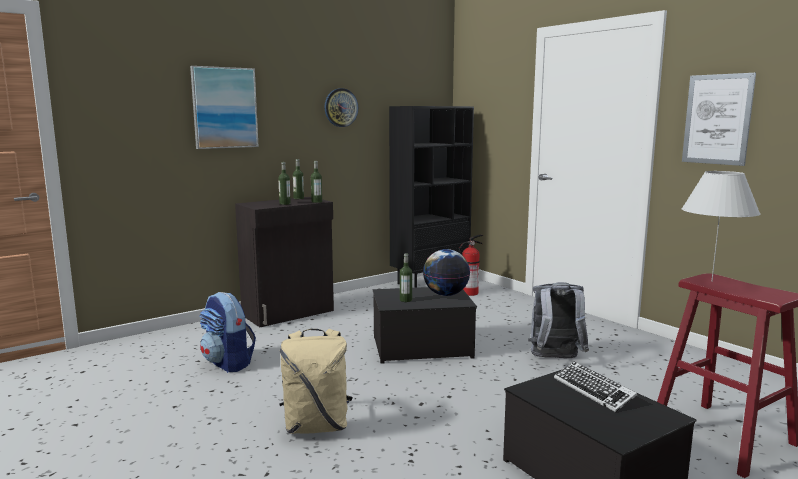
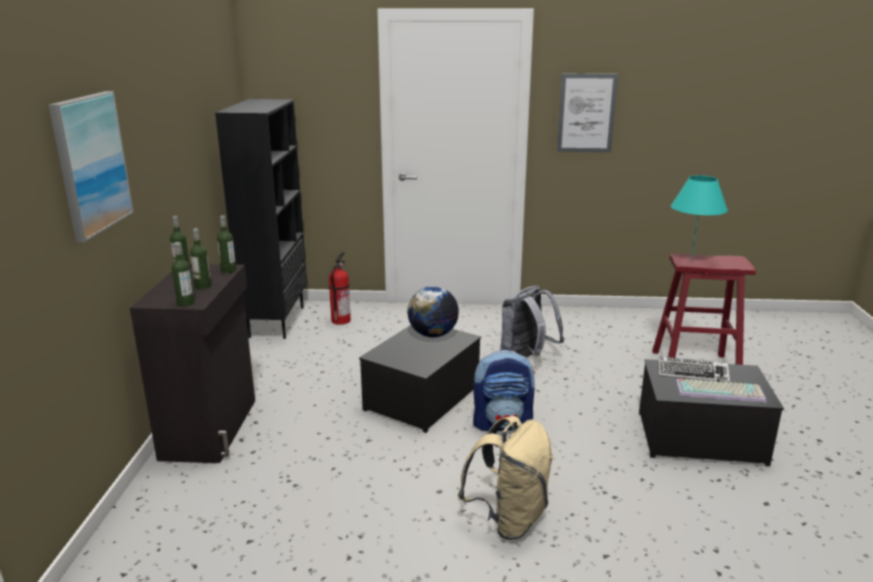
camera: 50 degrees left, 10 degrees up
backpack [199,292,256,373] -> backpack moved to [473,350,535,431]
wall clock [325,88,358,127] -> none
bottle [400,253,412,302] -> bottle moved to [172,242,195,307]
white table lamp [682,171,760,282] -> turquoise table lamp [671,175,728,261]
none -> keyboard [676,379,766,403]

